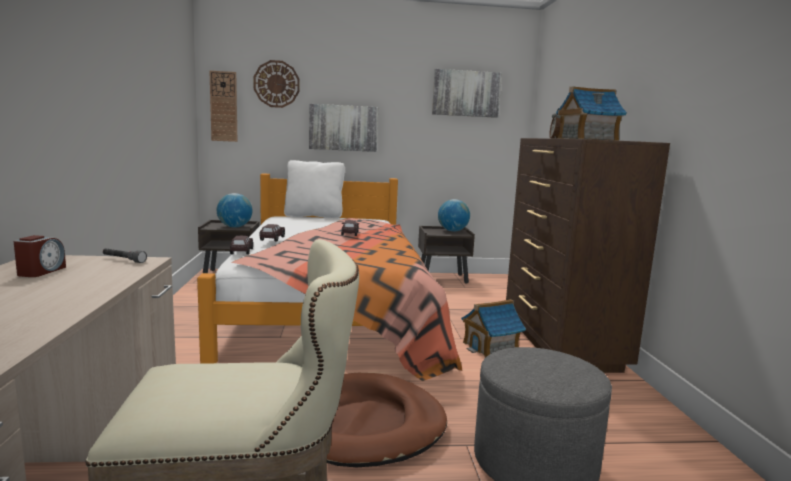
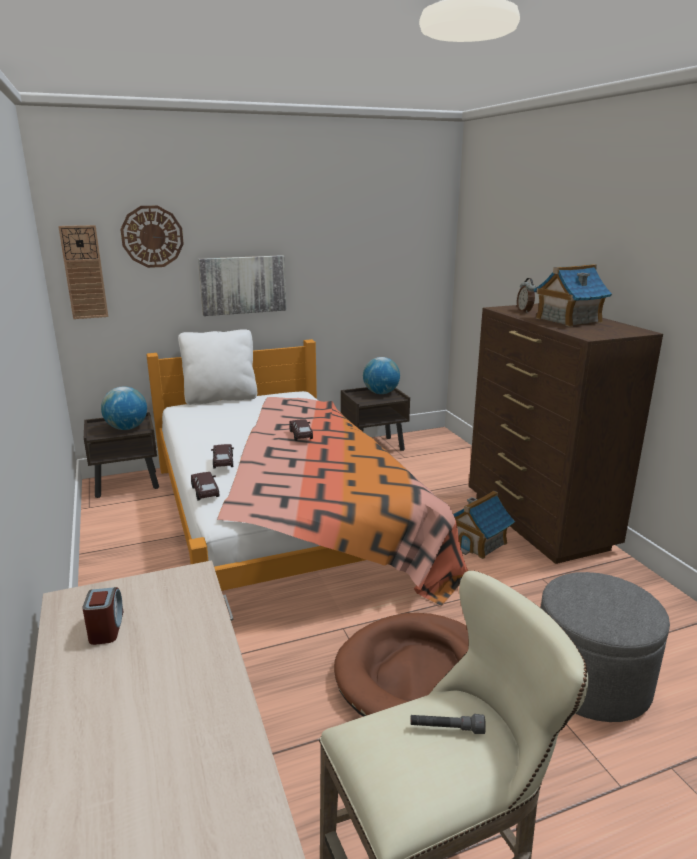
camera: 15 degrees left, 10 degrees up
grey flashlight [103,248,147,263] -> grey flashlight moved to [410,714,486,734]
picture [432,69,502,118] -> none

